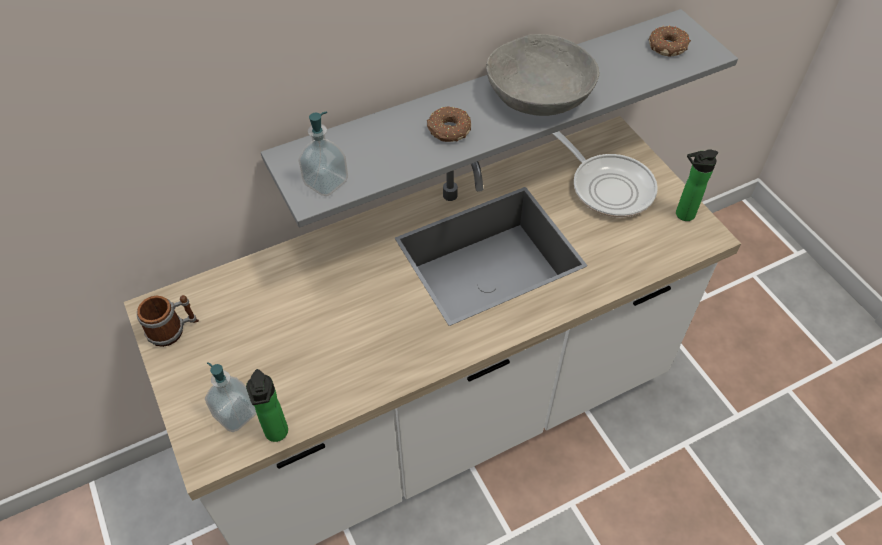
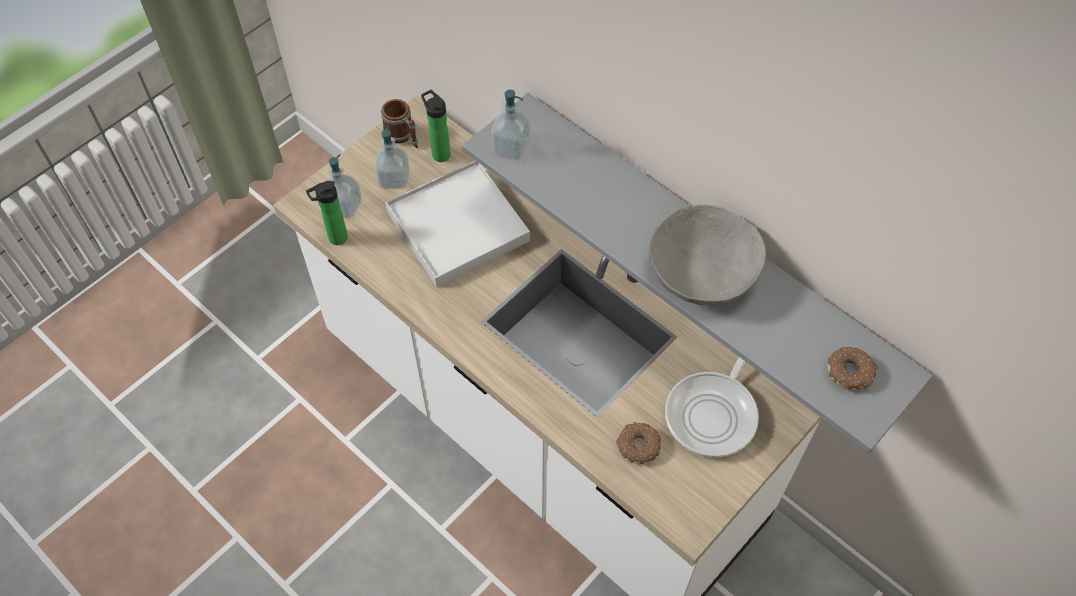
camera: 70 degrees right, 5 degrees up
donut [427,106,471,142] -> donut moved to [616,422,661,464]
bottle [676,149,718,221] -> bottle moved to [421,90,451,162]
none -> soap dispenser [375,126,410,189]
none -> white tray [385,160,530,287]

